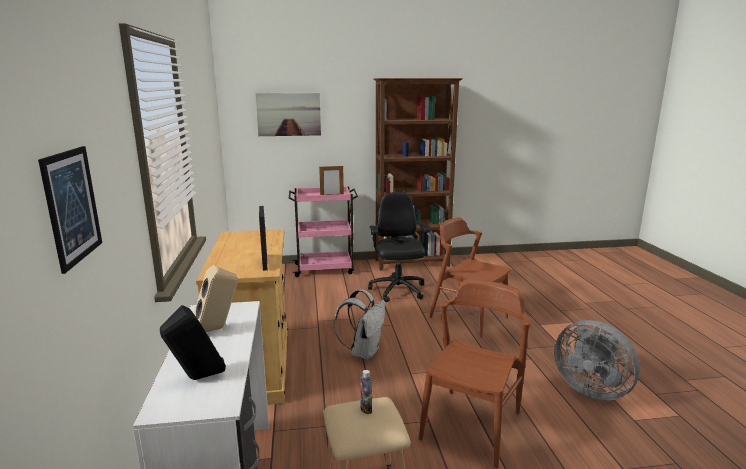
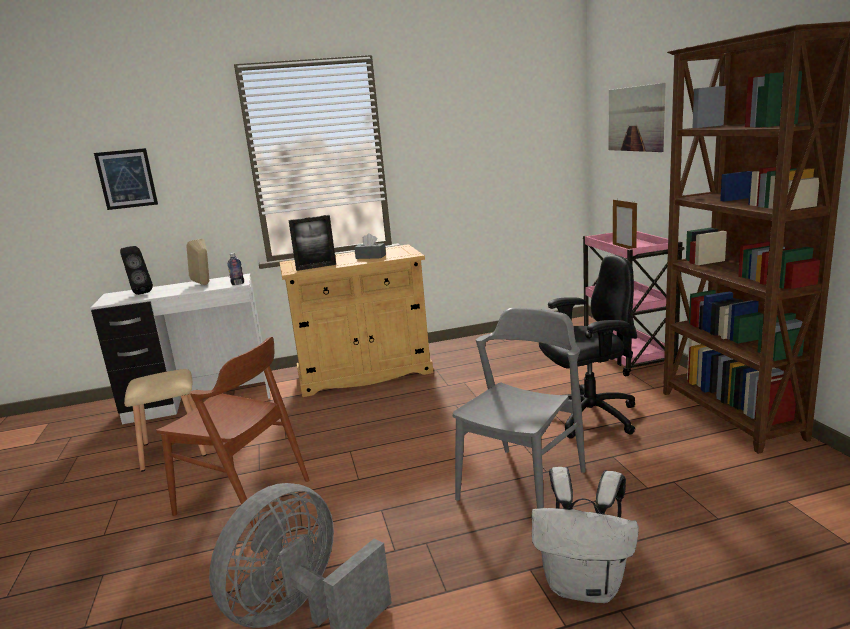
camera: 85 degrees right, 0 degrees up
white backpack [334,289,385,360] -> white backpack moved to [532,467,639,603]
bottle [360,370,372,414] -> bottle moved to [227,253,244,285]
brown chair [429,217,511,337] -> grey chair [453,308,586,509]
none -> grey tissue box [354,233,386,259]

